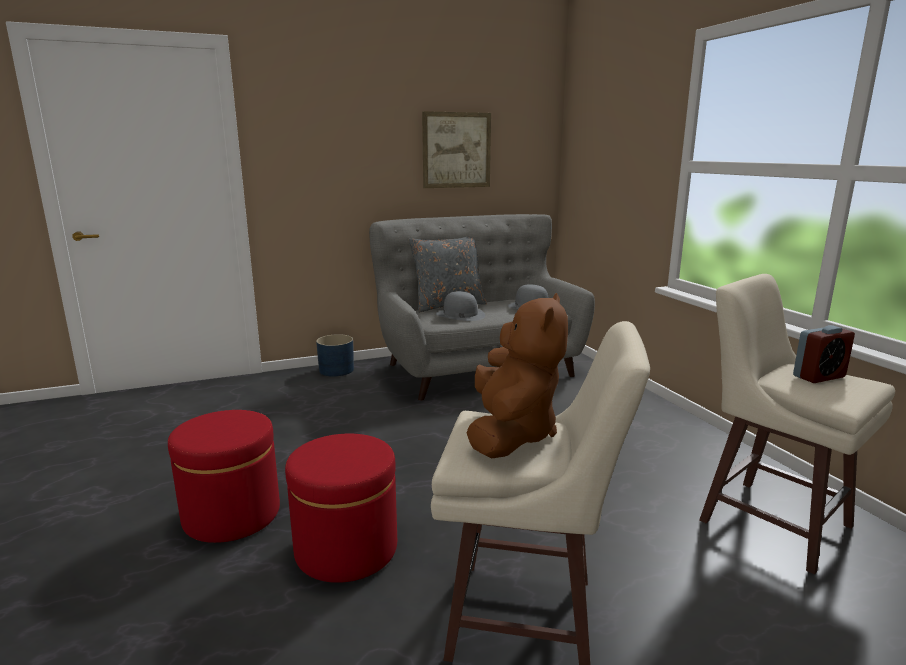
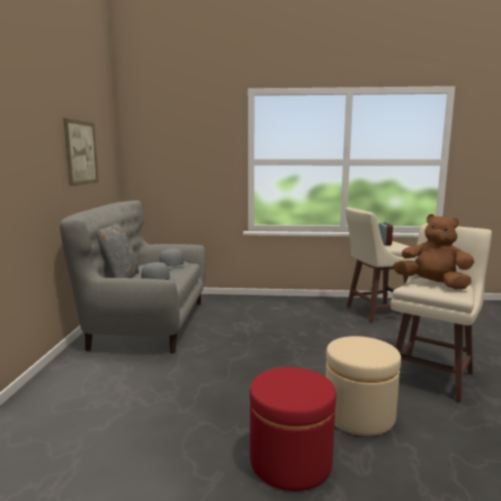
camera: 65 degrees left, 5 degrees down
red ottoman [285,434,397,583] -> beige ottoman [326,336,401,436]
blue planter [316,334,354,377] -> none

